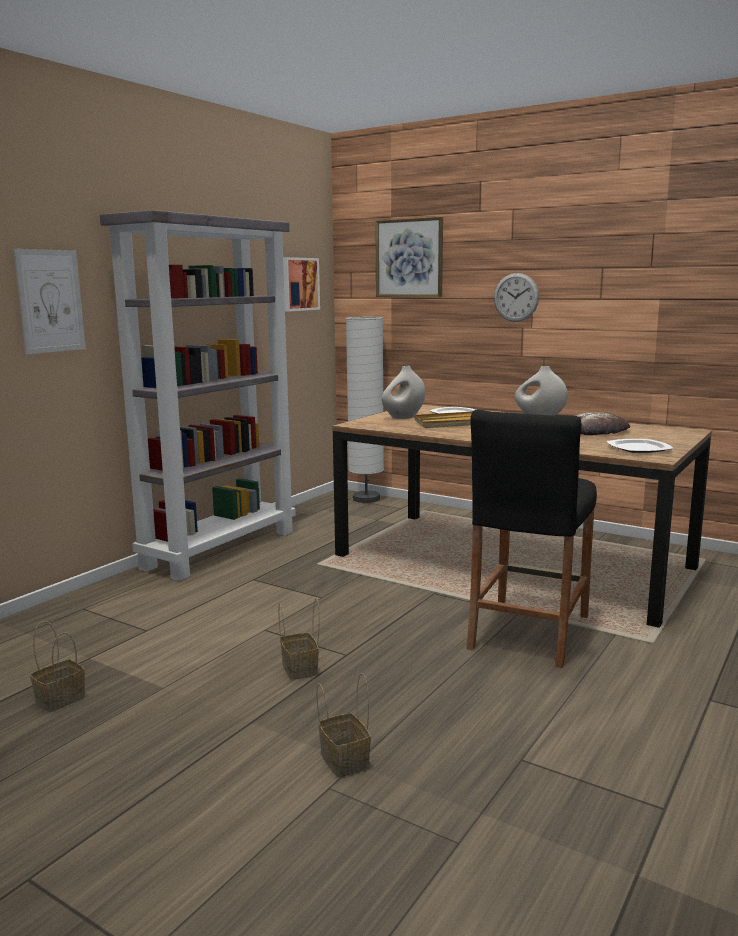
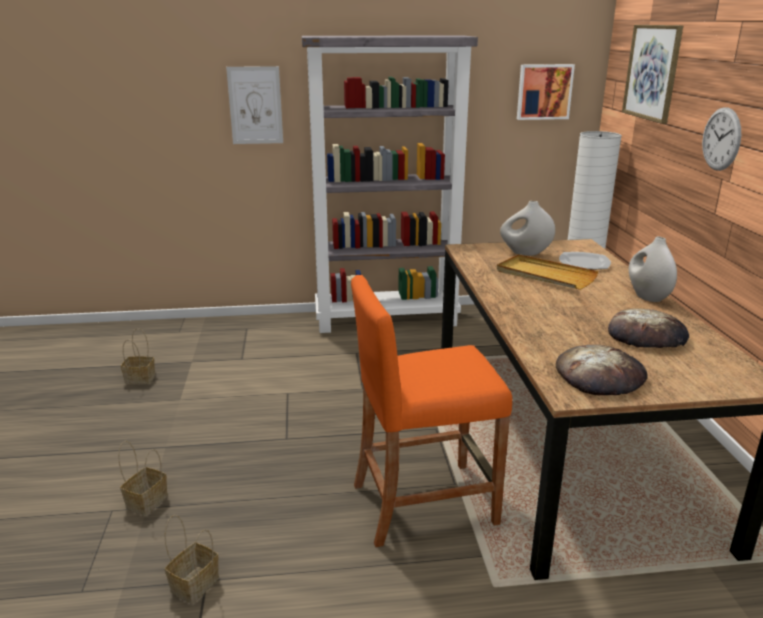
camera: 50 degrees right, 10 degrees up
basket [279,598,319,680] -> basket moved to [164,515,219,604]
black stool [466,409,597,668] -> orange stool [351,275,512,547]
plate [607,439,674,453] -> bread [556,345,648,396]

